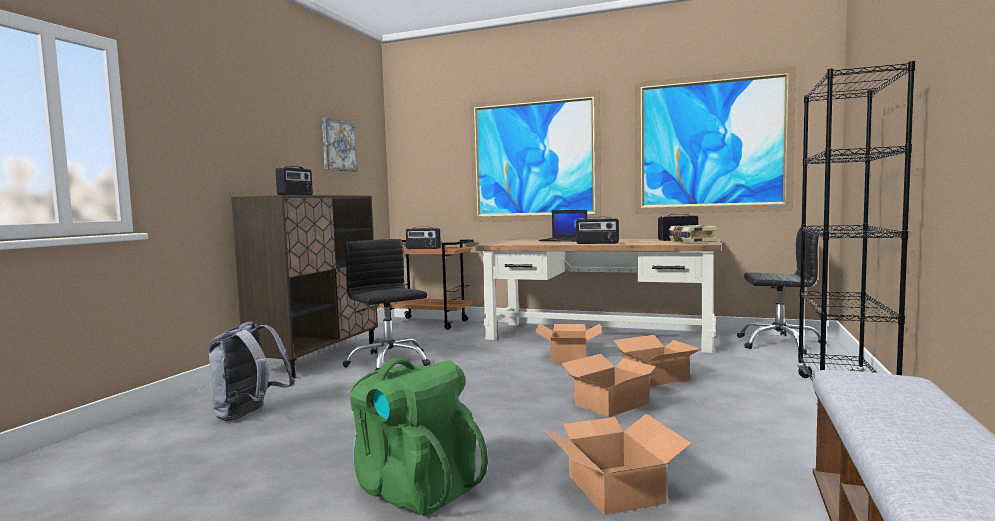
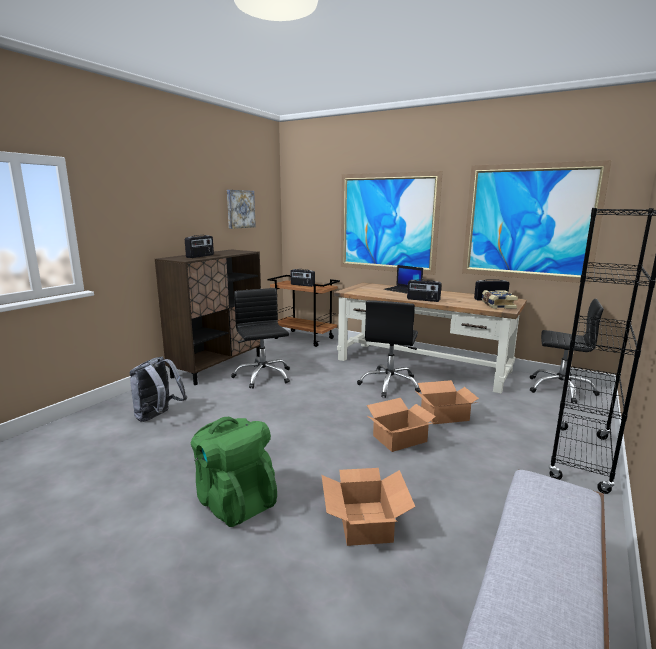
camera: 10 degrees right, 10 degrees up
cardboard box [535,323,602,362] -> black office chair [357,300,421,398]

